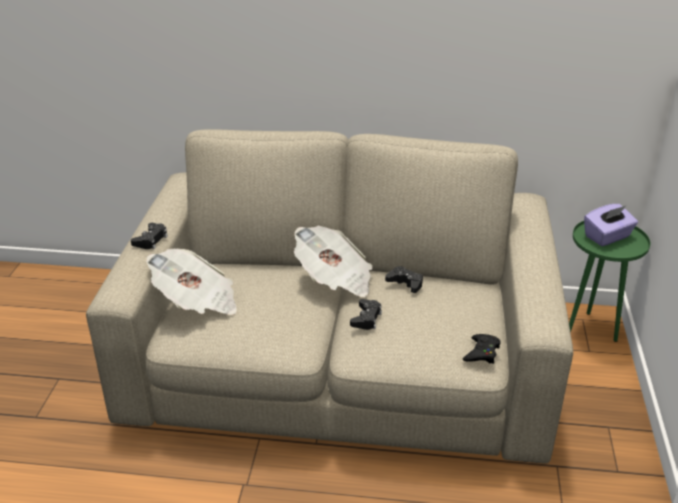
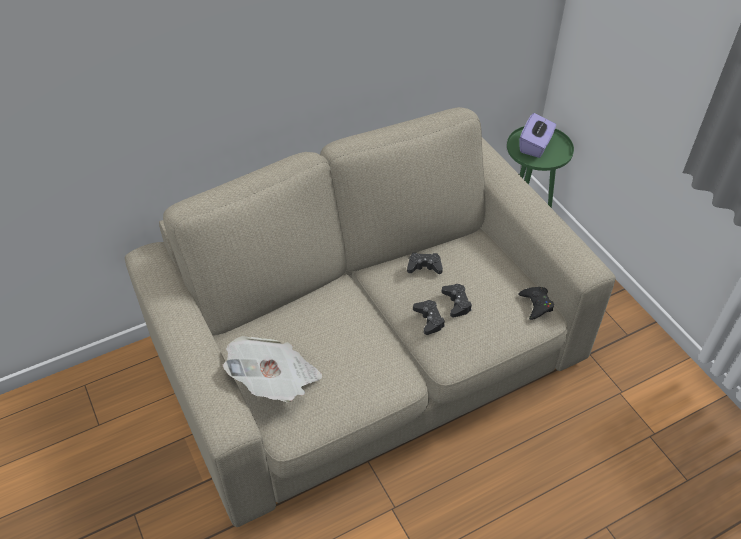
camera: 35 degrees left, 15 degrees up
black game controller [131,223,168,249] -> black game controller moved to [442,284,472,317]
newspaper [294,226,373,297] -> none

